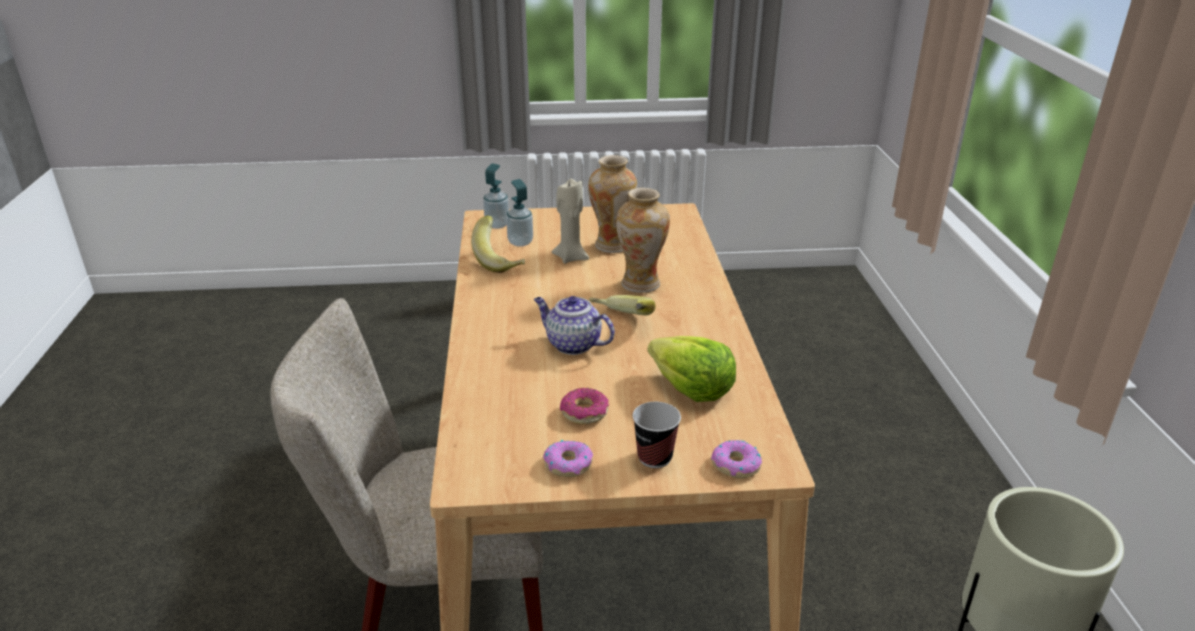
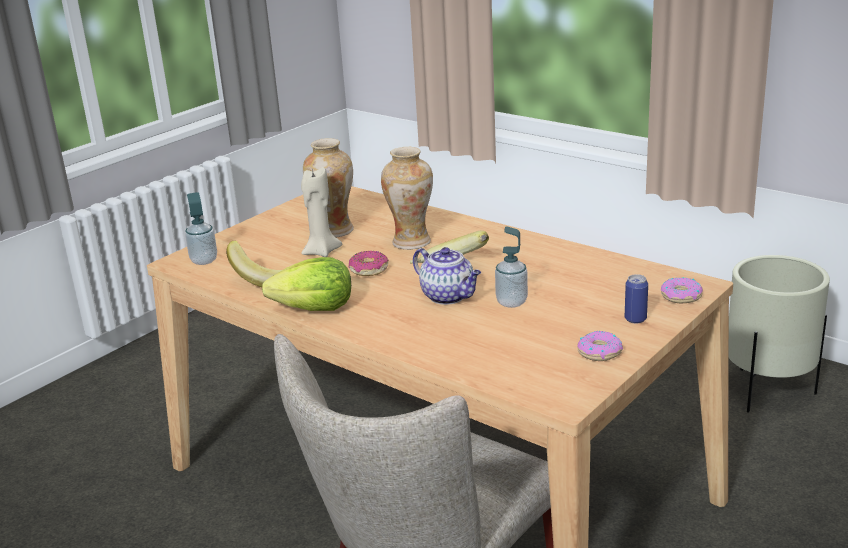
camera: 45 degrees left, 5 degrees down
soap dispenser [506,179,533,247] -> soap dispenser moved to [495,226,528,308]
teapot [534,296,615,355] -> teapot turned 120 degrees counterclockwise [413,247,481,305]
donut [560,388,609,425] -> donut moved to [348,251,388,276]
cup [633,402,681,468] -> can [625,274,648,324]
lettuce [648,336,736,402] -> lettuce moved to [262,257,351,311]

